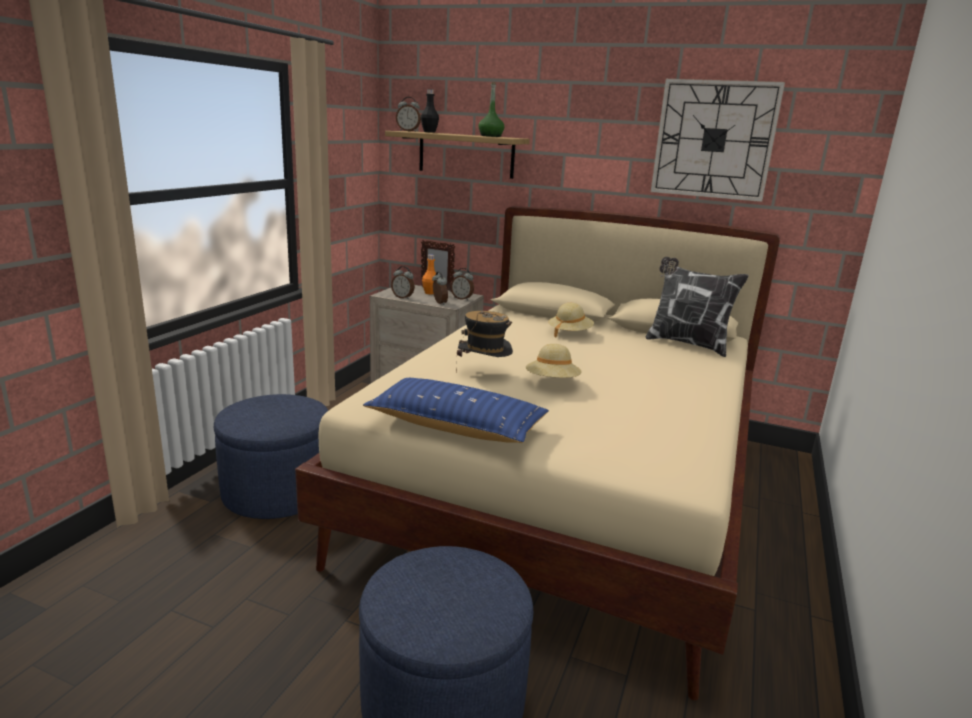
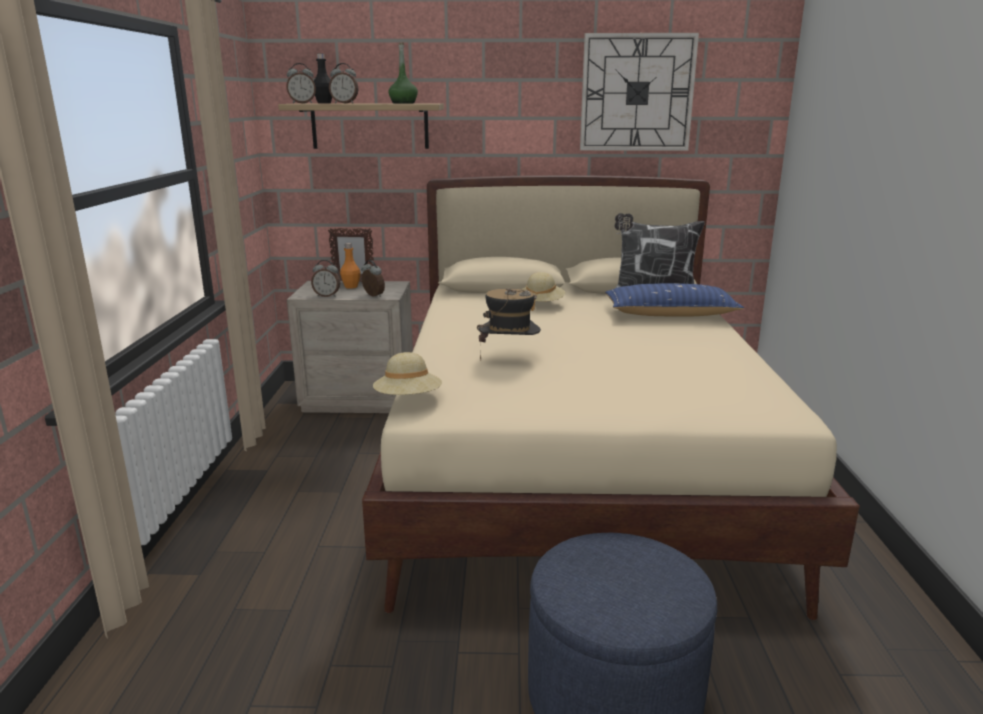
camera: 20 degrees left, 0 degrees up
blue ottoman [214,394,329,519] -> none
blue pillow [363,378,549,443] -> blue pillow moved to [605,283,744,316]
alarm clock [451,268,474,300] -> alarm clock moved to [329,63,359,103]
beige hat [526,344,582,378] -> beige hat moved to [373,352,442,395]

